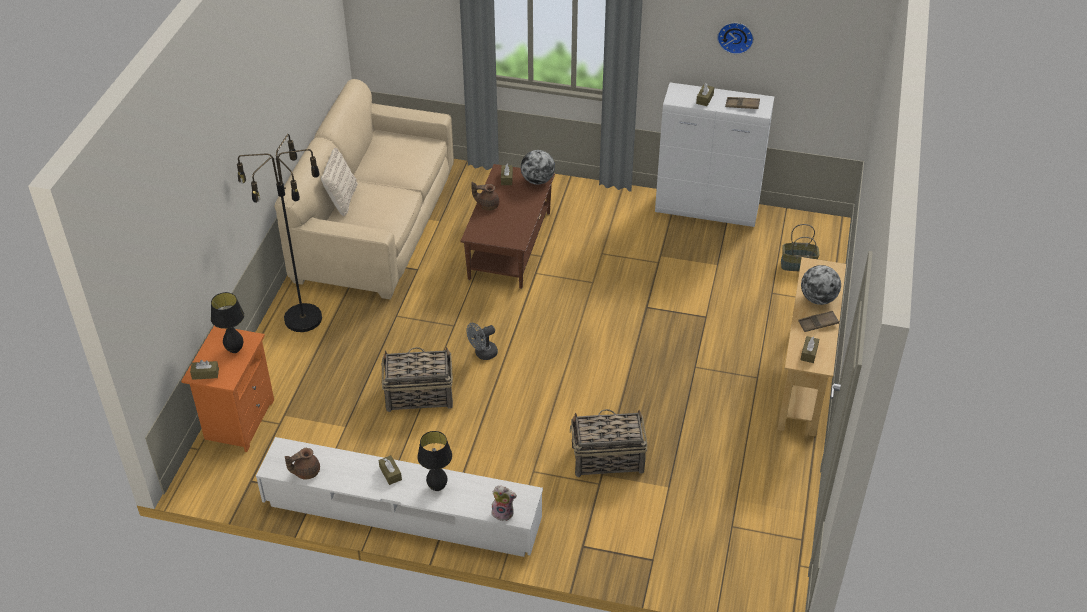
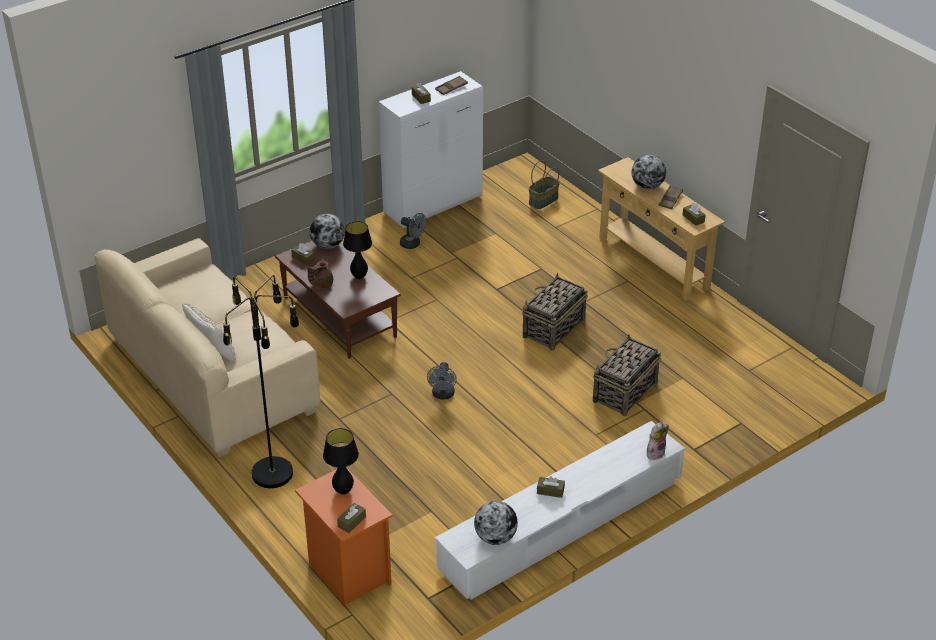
camera: 50 degrees left, 5 degrees down
brown teapot [285,448,320,479] -> globe [474,501,518,545]
basket [381,347,453,412] -> basket moved to [522,273,588,350]
black table lamp [417,431,452,491] -> black table lamp moved to [343,221,372,279]
wall clock [717,23,754,54] -> none
none -> grey fan [400,213,426,249]

